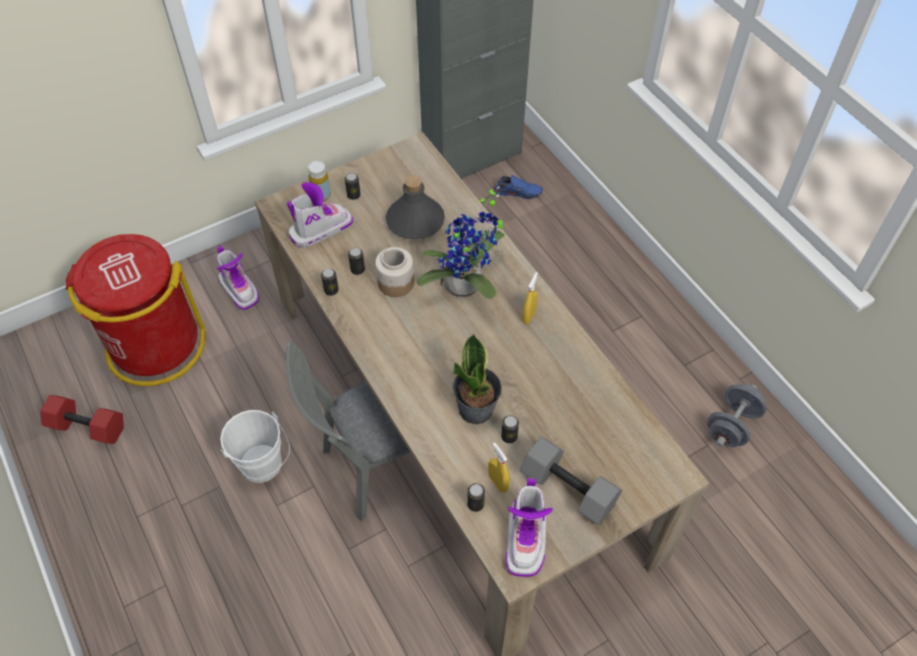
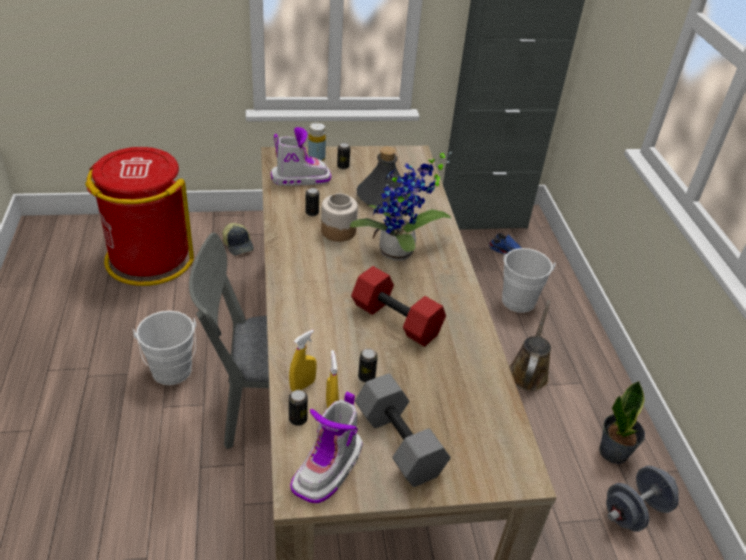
camera: 20 degrees right, 15 degrees down
red dumbbell [40,395,124,444] -> red dumbbell moved to [351,266,446,347]
boot [217,246,259,310] -> cap [222,223,254,255]
can [321,268,339,296] -> none
potted plant [453,334,502,424] -> potted plant moved to [599,381,645,464]
yellow spray bottle [522,272,538,324] -> yellow spray bottle moved to [289,329,316,392]
none -> white bucket [502,248,555,313]
none -> brown watering can [509,300,551,391]

